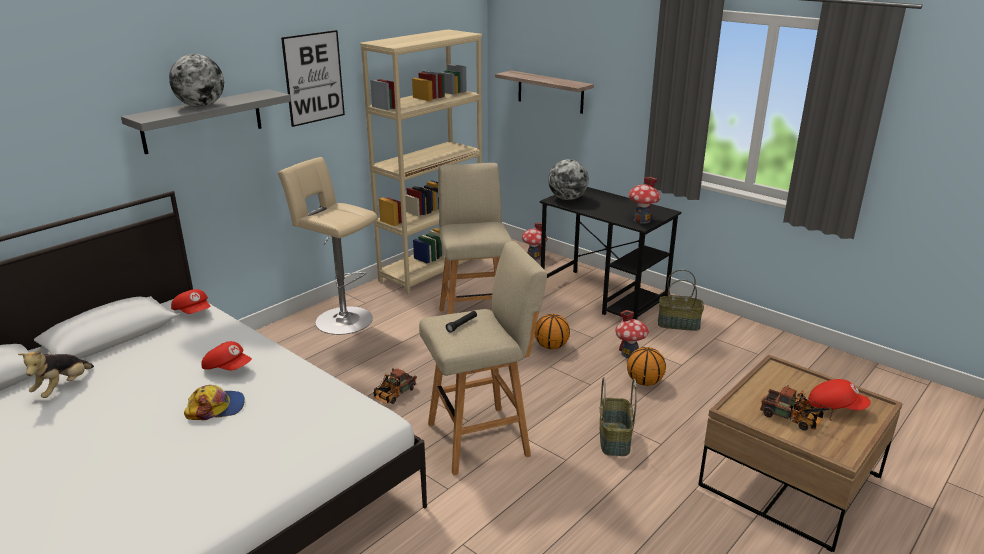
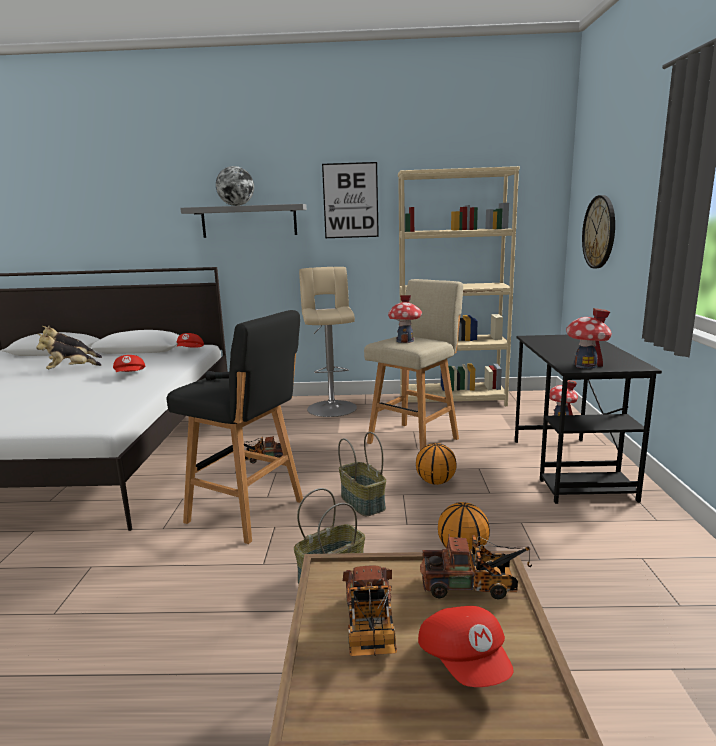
camera: 50 degrees right, 10 degrees down
cap [184,385,245,420] -> none
beige stool [419,241,547,475] -> black stool [167,310,303,544]
shelf [495,70,594,114] -> wall clock [582,195,615,268]
globe [548,159,589,200] -> none
toy house [616,310,649,358] -> toy house moved to [388,295,422,343]
basket [658,269,704,331] -> basket moved to [338,432,386,516]
none -> plush toy [36,333,101,369]
none -> toy truck [420,534,532,599]

